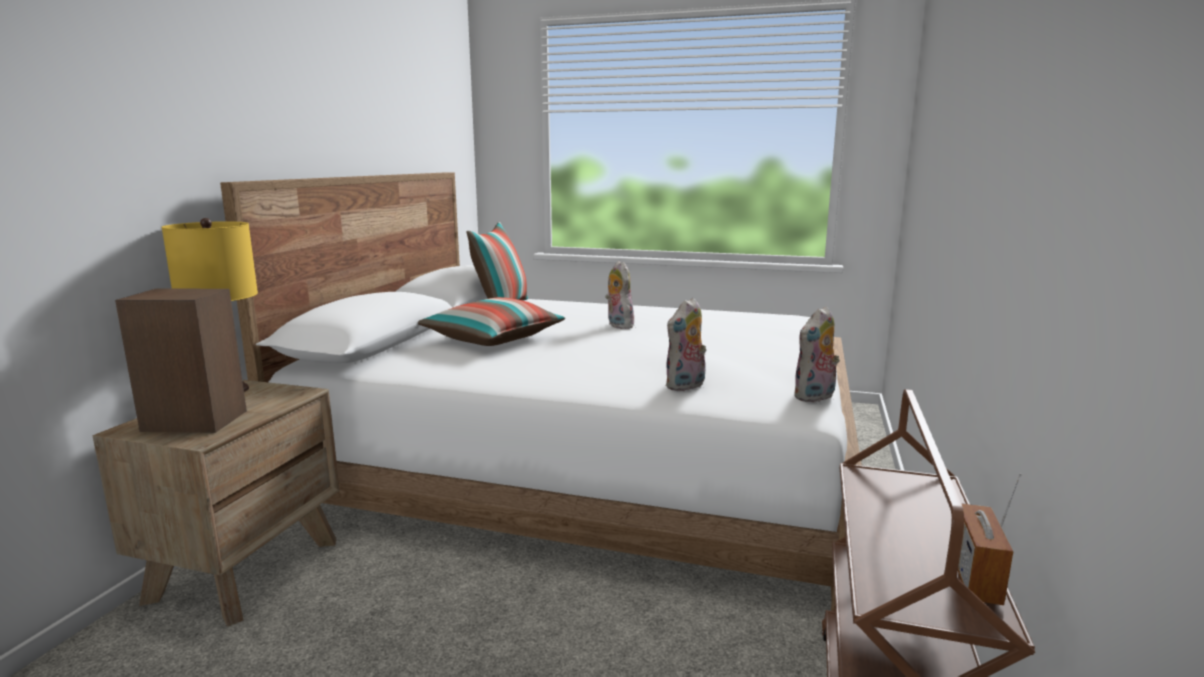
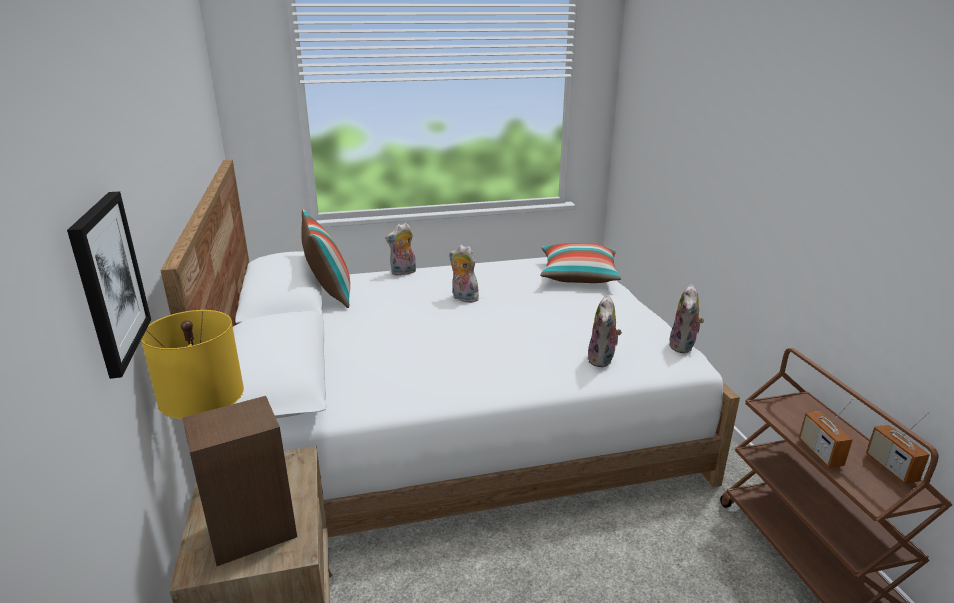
camera: 30 degrees left, 10 degrees up
pillow [418,297,565,346] -> pillow moved to [540,243,621,283]
none -> picture [67,191,151,379]
none -> plush toy [385,223,416,276]
none -> radio [799,398,854,468]

